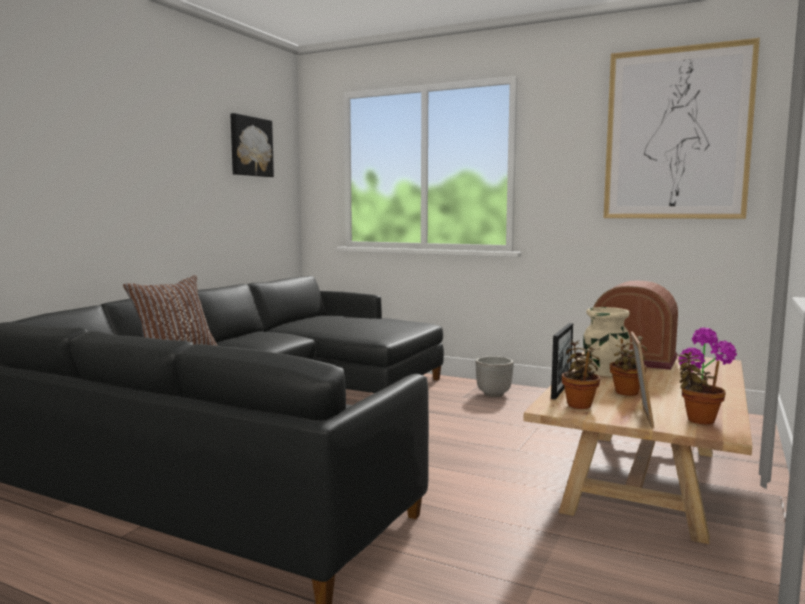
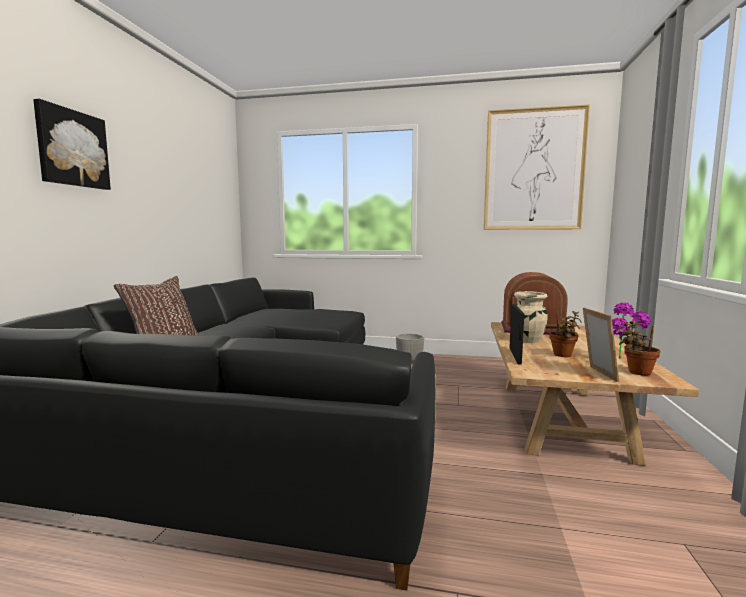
camera: 15 degrees left, 0 degrees up
picture [230,113,274,177] -> picture moved to [33,99,111,190]
potted plant [562,340,600,409] -> none

